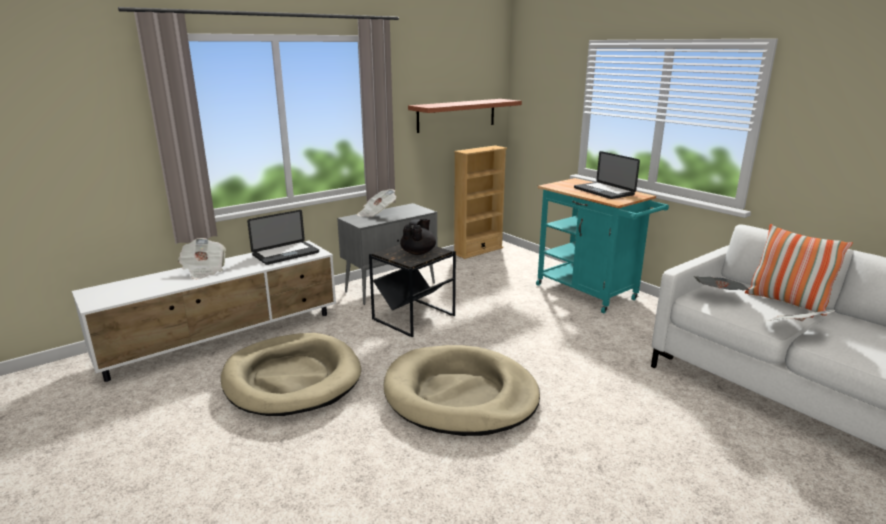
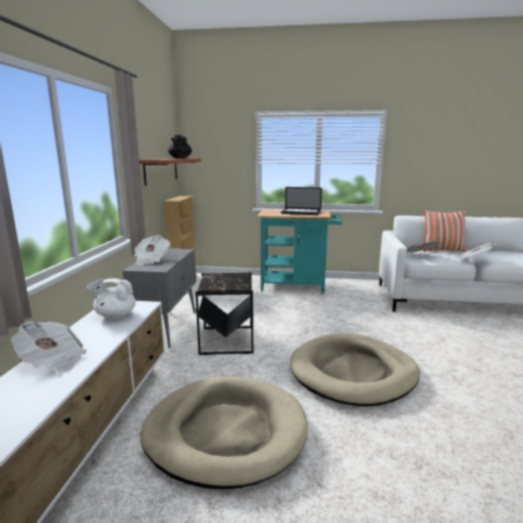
camera: 45 degrees left, 5 degrees down
laptop [247,210,319,265] -> white teapot [87,278,136,319]
black teapot [400,219,436,255] -> black teapot moved to [168,135,192,159]

